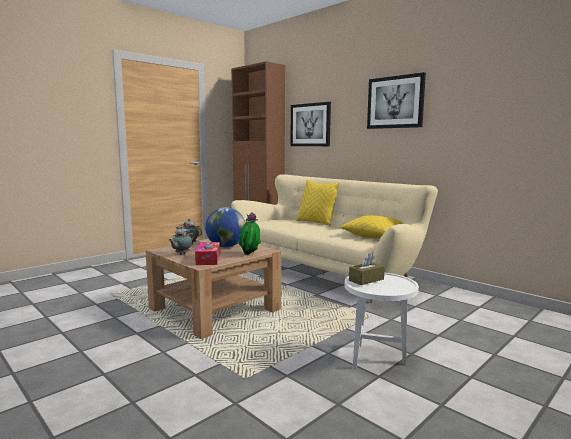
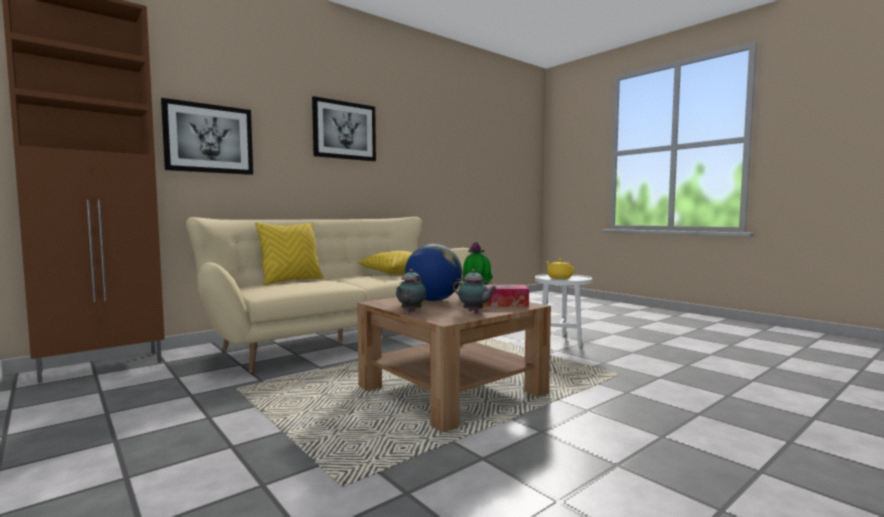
camera: 85 degrees left, 5 degrees down
brown tissue box [349,253,385,285] -> yellow teapot [545,259,574,279]

